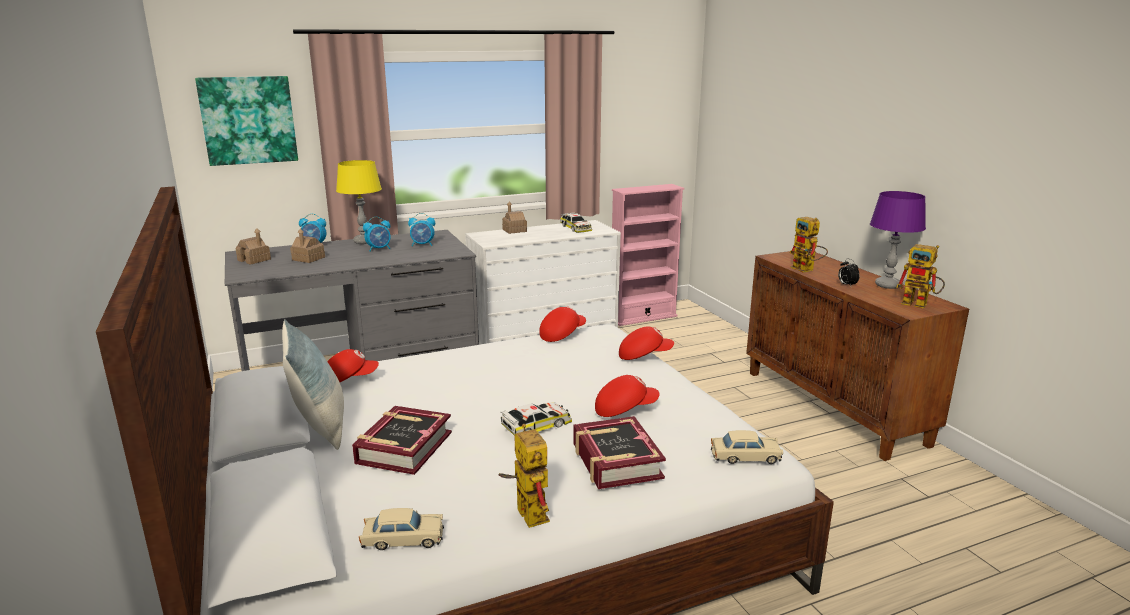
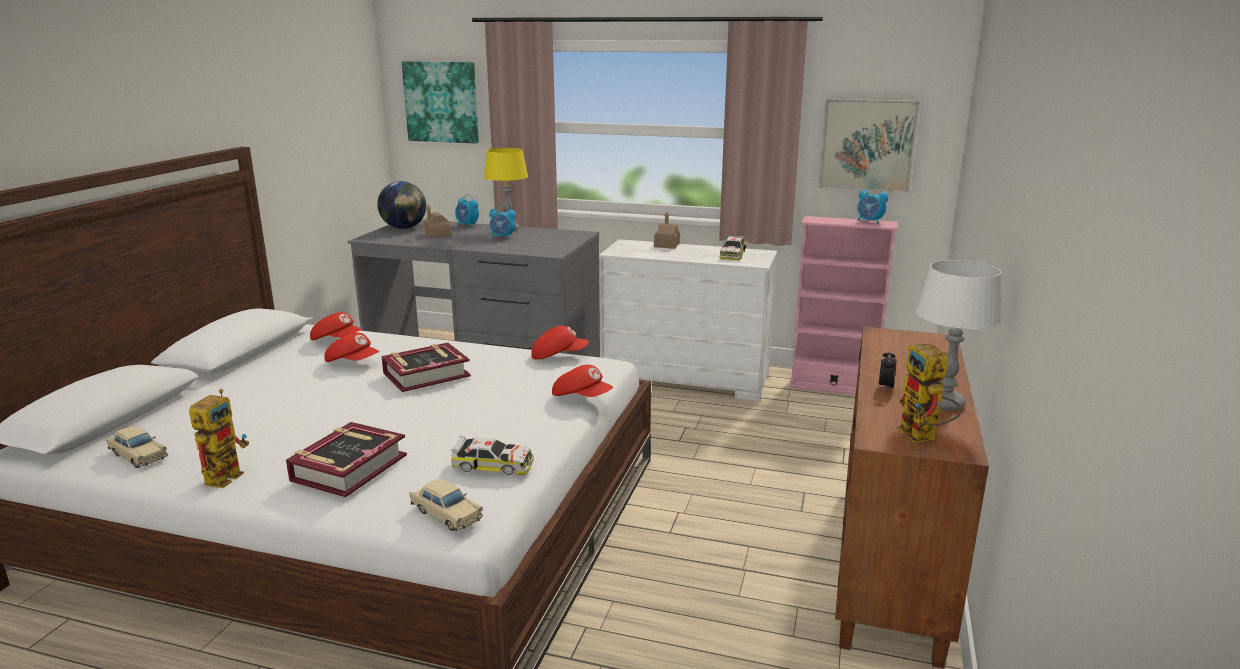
camera: 40 degrees right, 0 degrees up
toy house [236,228,271,265] -> globe [377,181,426,229]
pillow [282,319,344,450] -> none
book [352,406,452,475] -> book moved to [381,343,471,392]
alarm clock [408,213,435,246] -> alarm clock moved to [857,186,888,224]
toy car [501,402,572,436] -> toy car moved to [450,436,534,475]
red cap [595,375,660,417] -> red cap moved to [324,333,380,362]
toy robot [790,217,828,273] -> none
purple table lamp [870,191,926,289] -> white table lamp [916,260,1002,411]
none -> picture [819,99,920,192]

